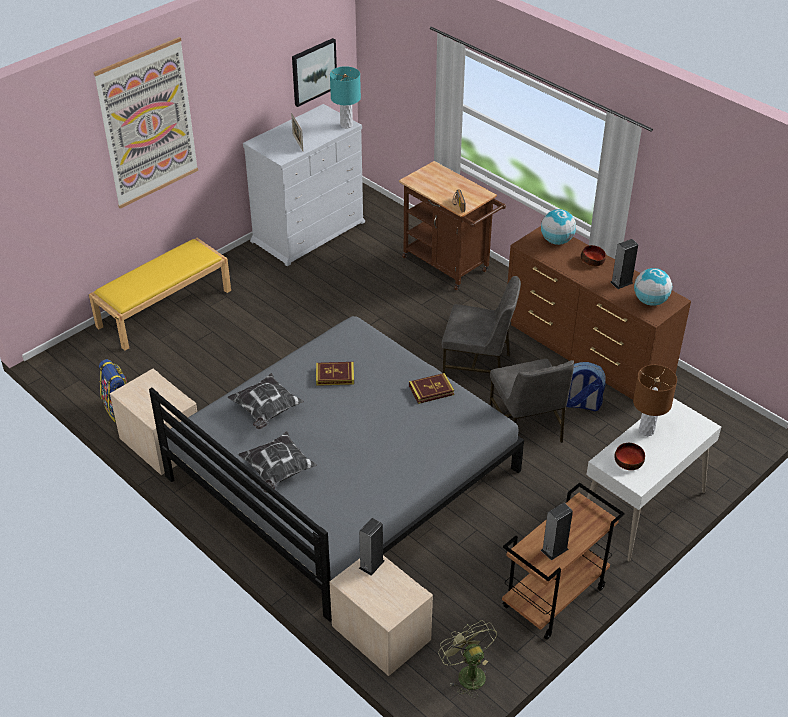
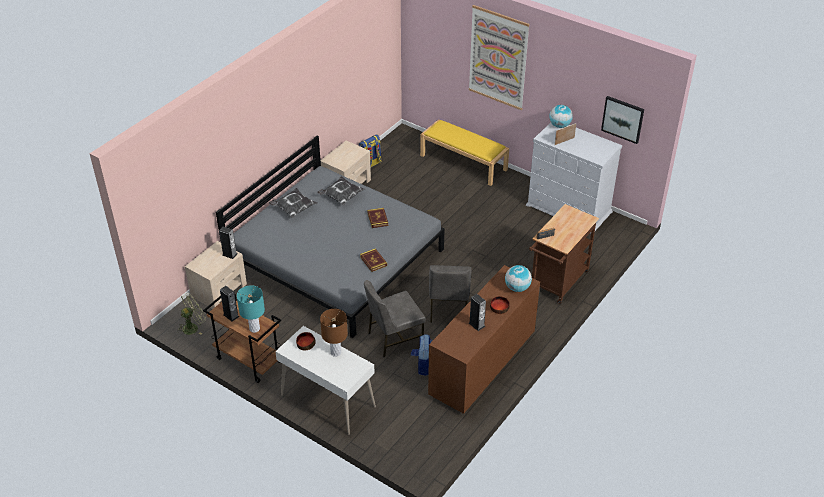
camera: 80 degrees right, 0 degrees up
turquoise table lamp [330,66,361,128] -> turquoise table lamp moved to [237,285,265,333]
globe [634,268,672,306] -> globe moved to [550,105,573,128]

